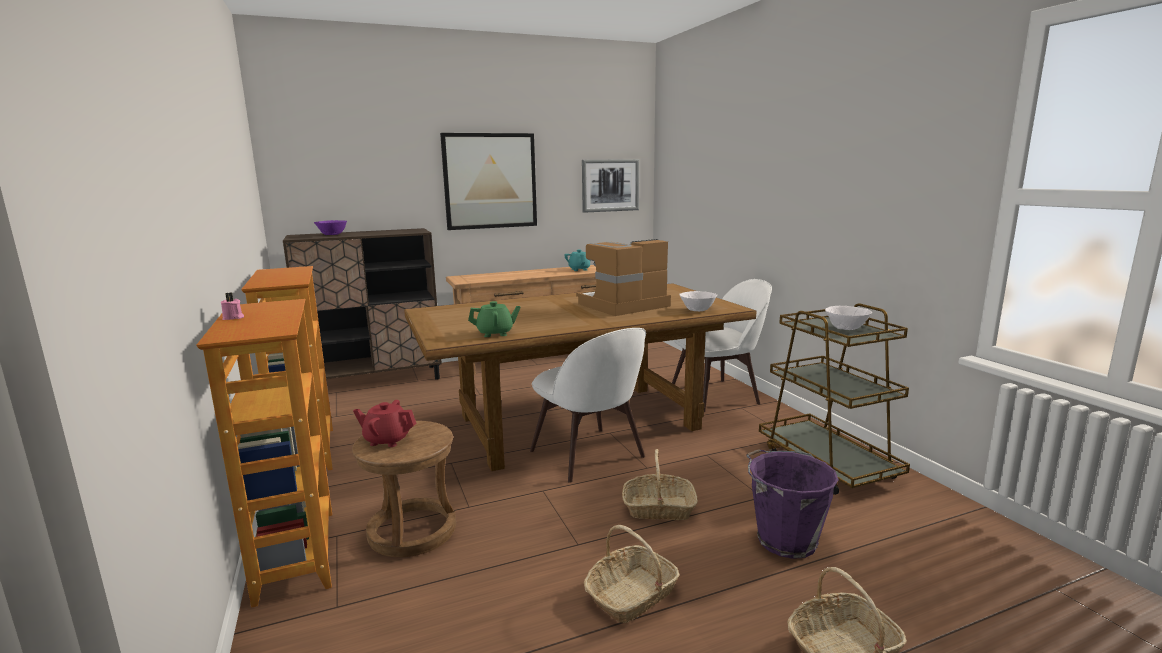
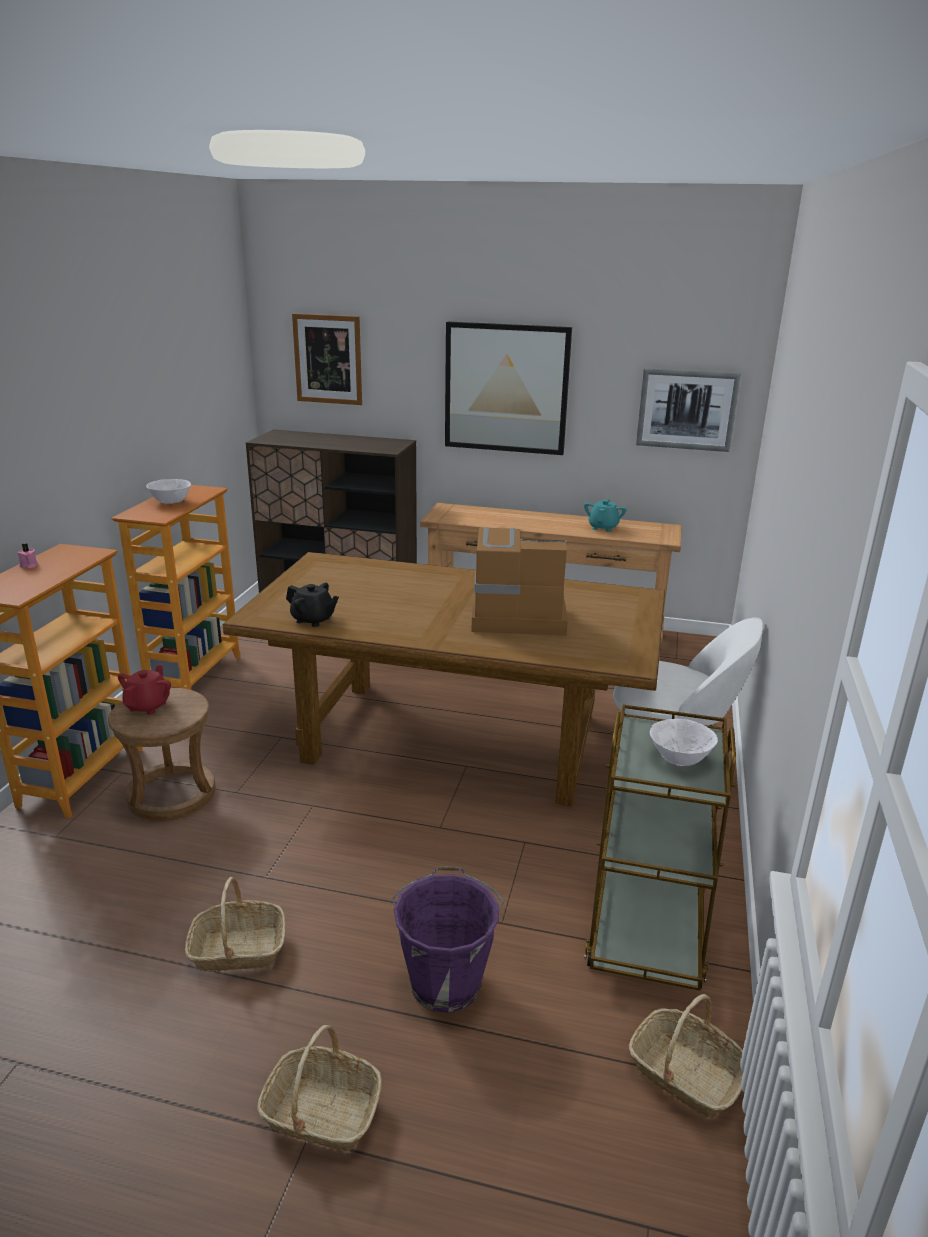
camera: 35 degrees right, 10 degrees up
purple bowl [314,220,347,235] -> none
red teapot [353,400,417,447] -> red teapot turned 60 degrees clockwise [118,664,171,714]
green teapot [468,301,521,337] -> black teapot [286,582,339,627]
white chair [530,328,646,483] -> none
basket [622,449,698,520] -> basket moved to [629,994,743,1118]
white bowl [679,291,717,311] -> white bowl moved to [146,479,191,504]
none -> picture [292,313,362,405]

